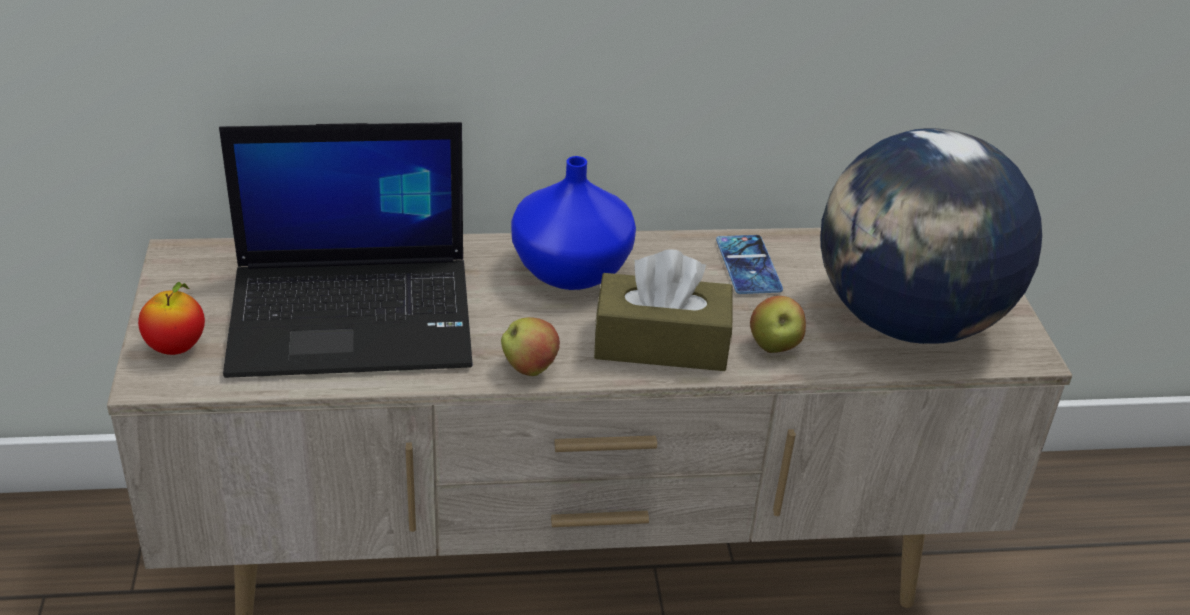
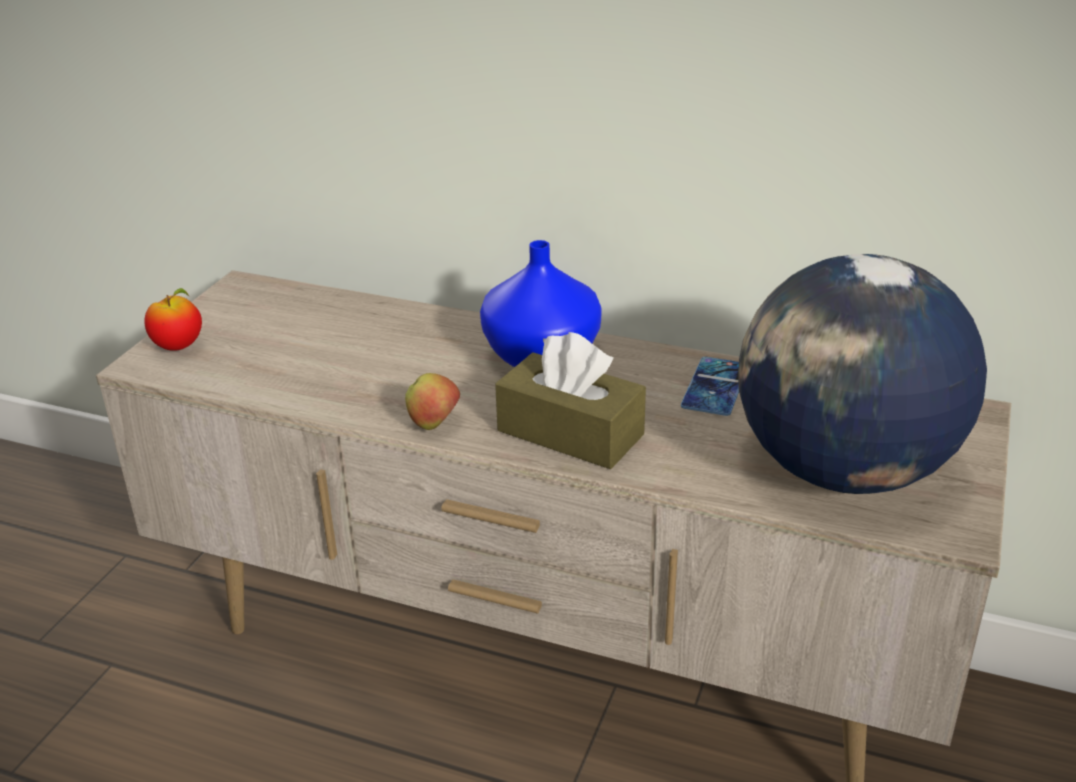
camera: 30 degrees right, 5 degrees down
laptop [219,122,472,378] -> none
apple [750,296,806,353] -> none

